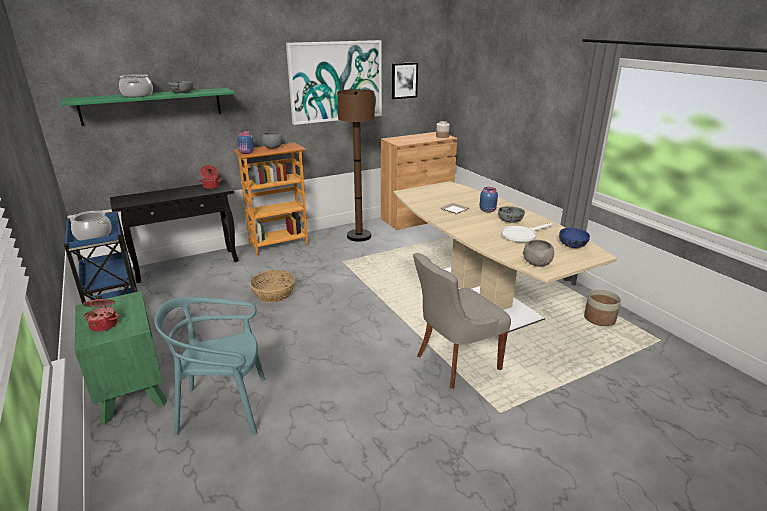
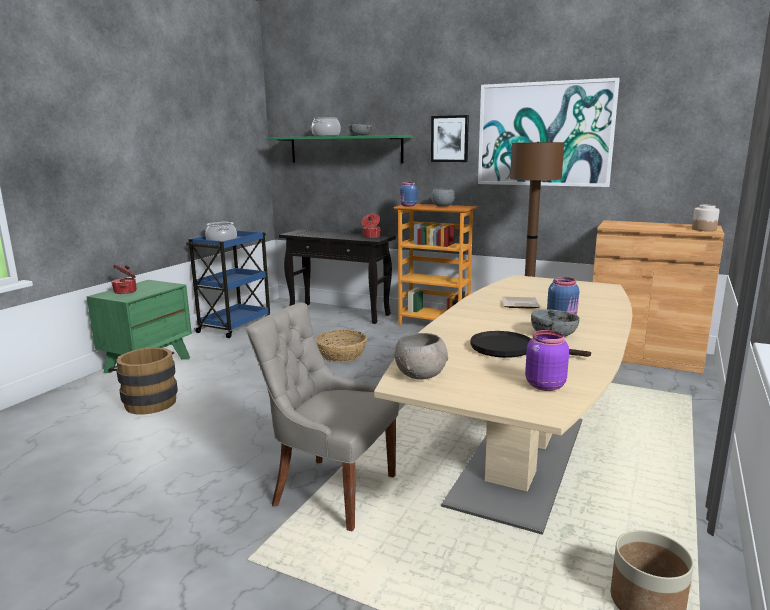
camera: 55 degrees right, 10 degrees down
turquoise chair [154,297,265,435] -> brown bucket [108,347,178,415]
picture [392,62,418,99] -> picture moved to [431,115,469,162]
white frying pan [501,223,552,243] -> black frying pan [470,331,591,358]
blue bowl [559,228,590,248] -> purple jar [525,330,569,391]

